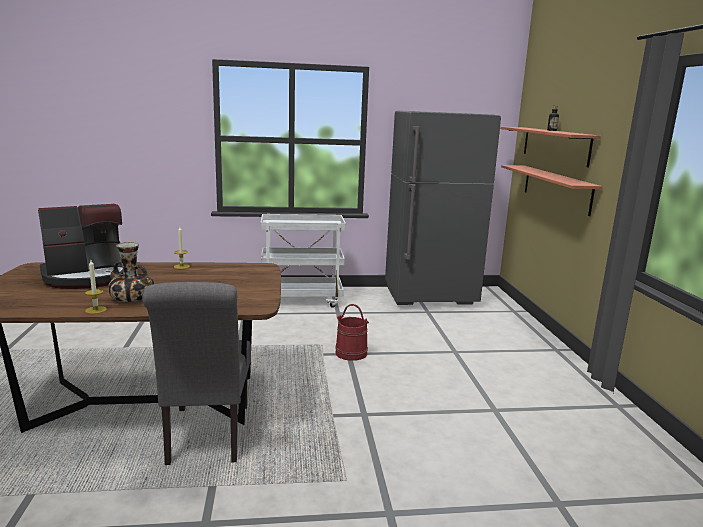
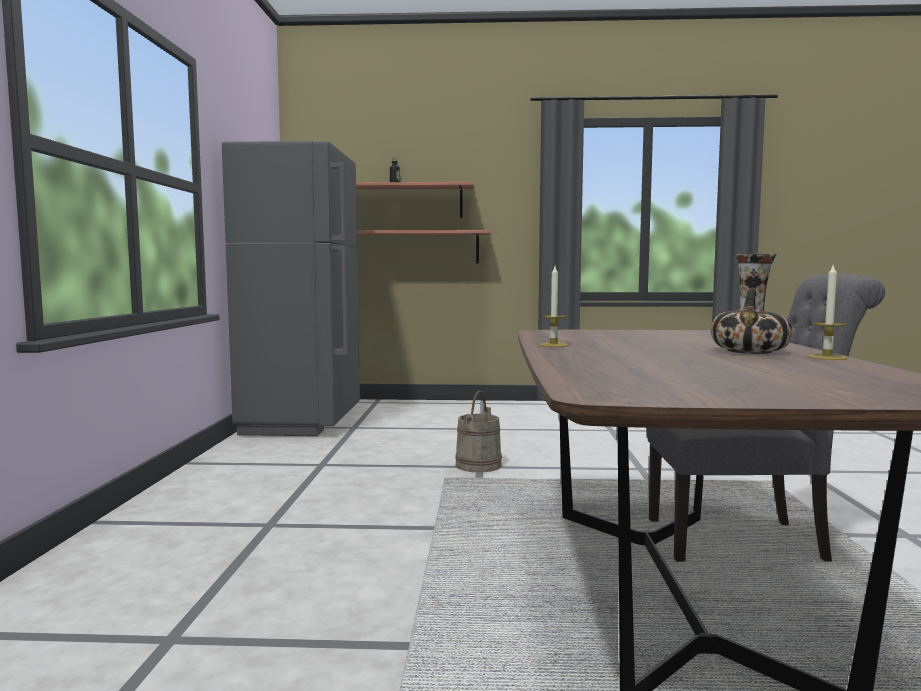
camera: 80 degrees left, 10 degrees down
coffee machine [38,204,123,289] -> none
white cart [260,214,346,308] -> none
red bucket [335,304,369,361] -> beige bucket [455,390,502,472]

